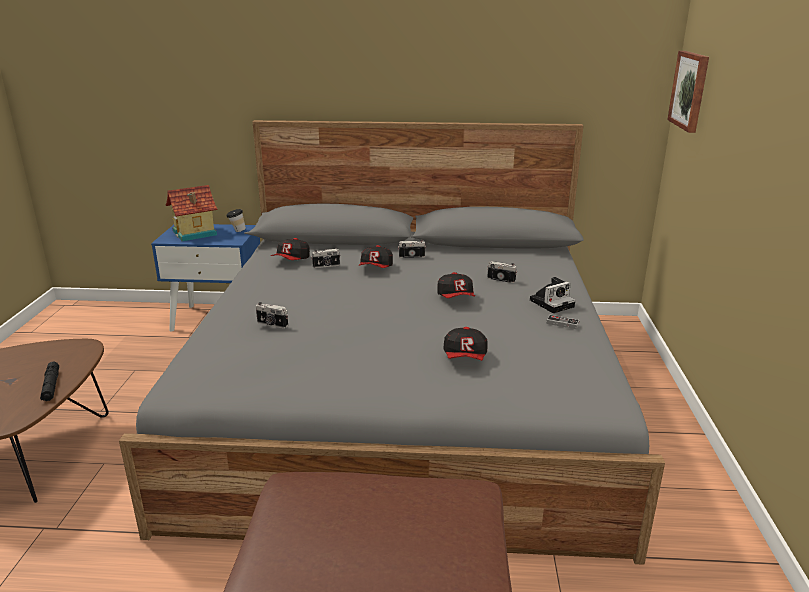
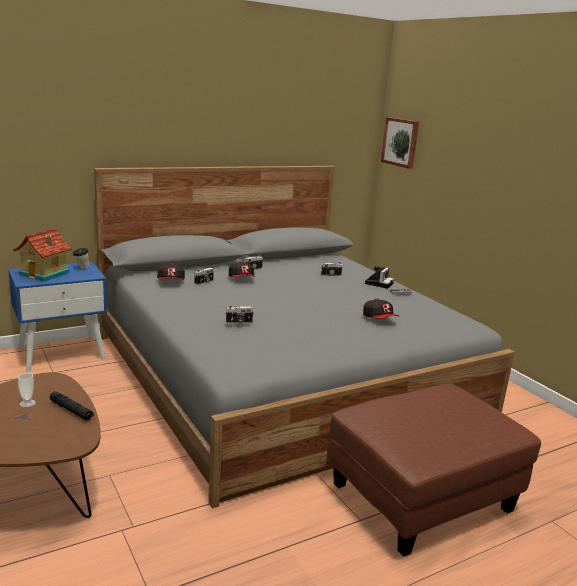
camera: 35 degrees left, 5 degrees down
cap [437,272,475,298] -> none
none -> cup [18,373,36,407]

